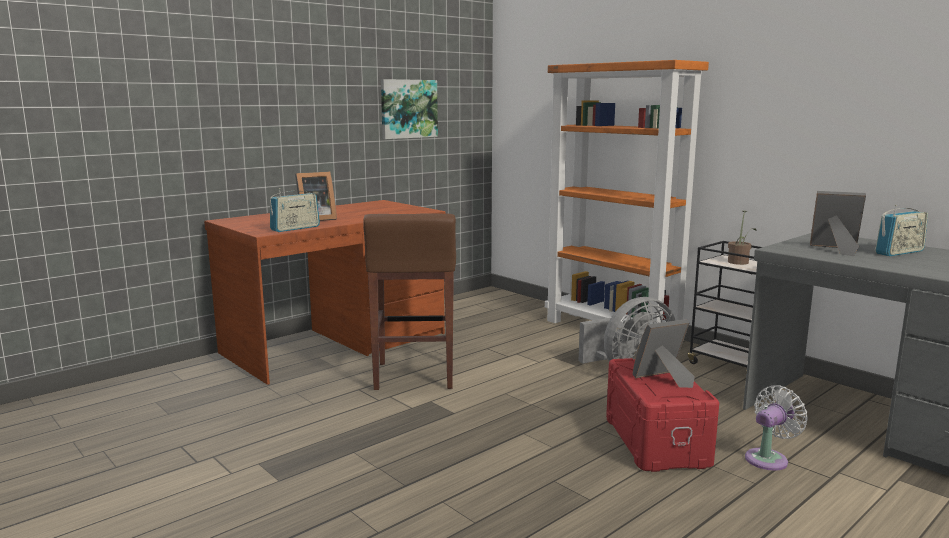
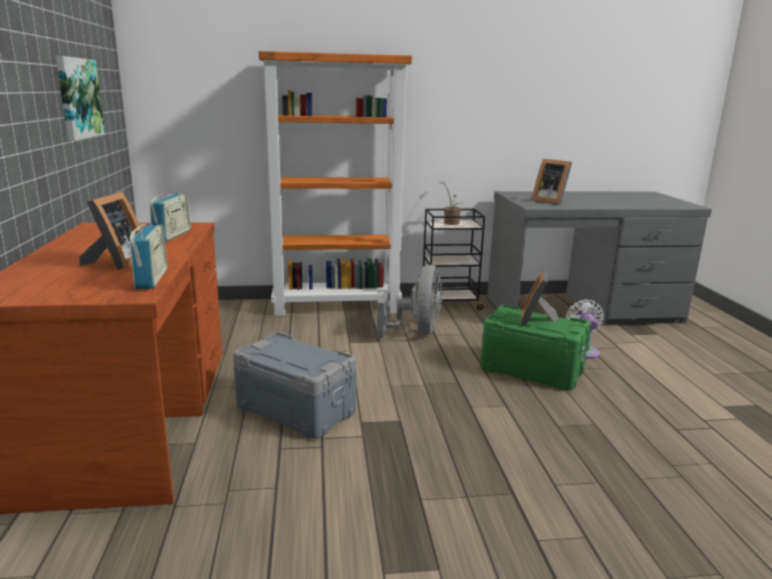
camera: 55 degrees left, 5 degrees up
brown stool [363,213,456,390] -> grey storage box [233,332,356,439]
red storage box [606,358,719,472] -> green storage box [480,304,590,390]
picture frame [810,191,866,256] -> picture frame turned 105 degrees counterclockwise [532,159,572,205]
radio [875,205,928,256] -> radio moved to [150,191,191,242]

